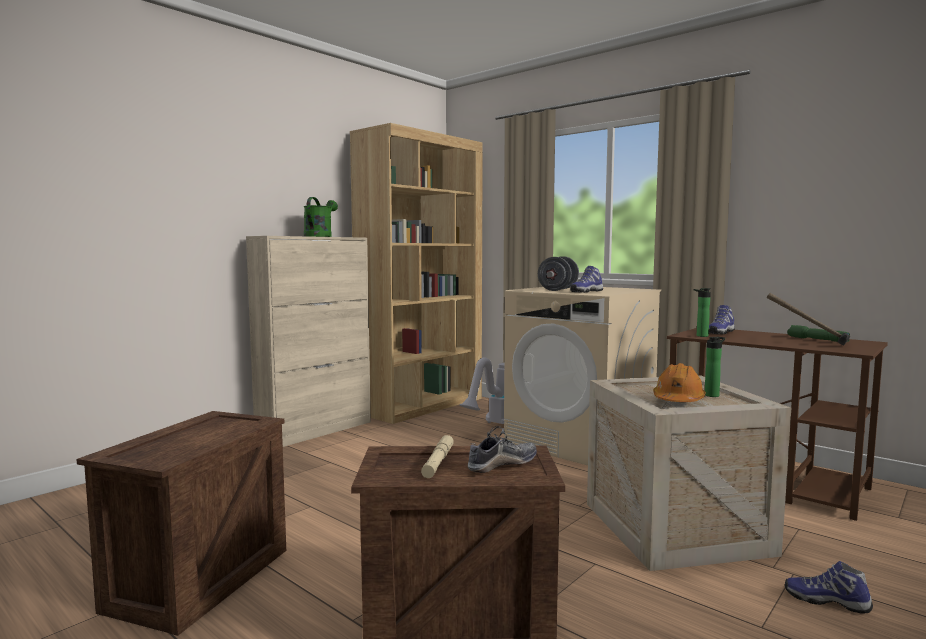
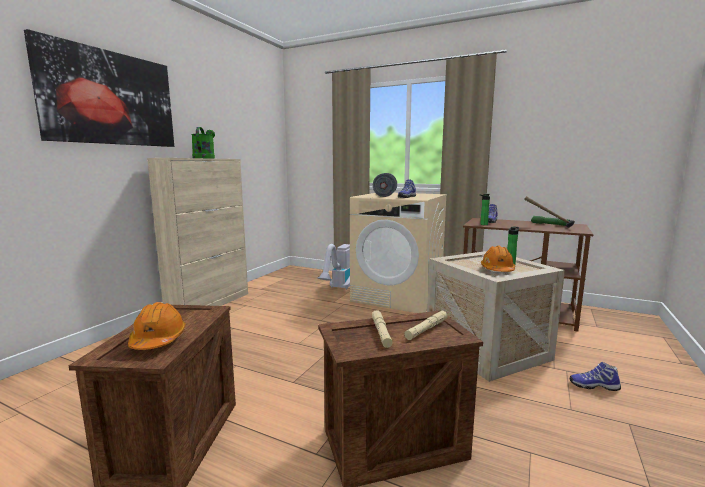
camera: 15 degrees left, 5 degrees up
brown bookcase [350,123,483,424] -> none
shoe [468,426,537,473] -> beige flashlight [404,311,448,340]
none -> picture [24,29,174,147]
none -> orange hard hat [128,302,186,350]

